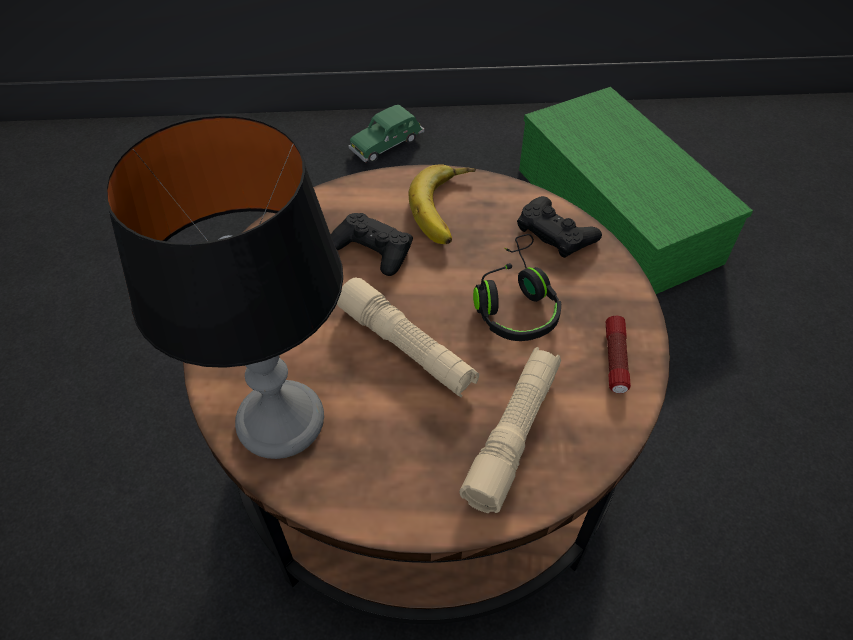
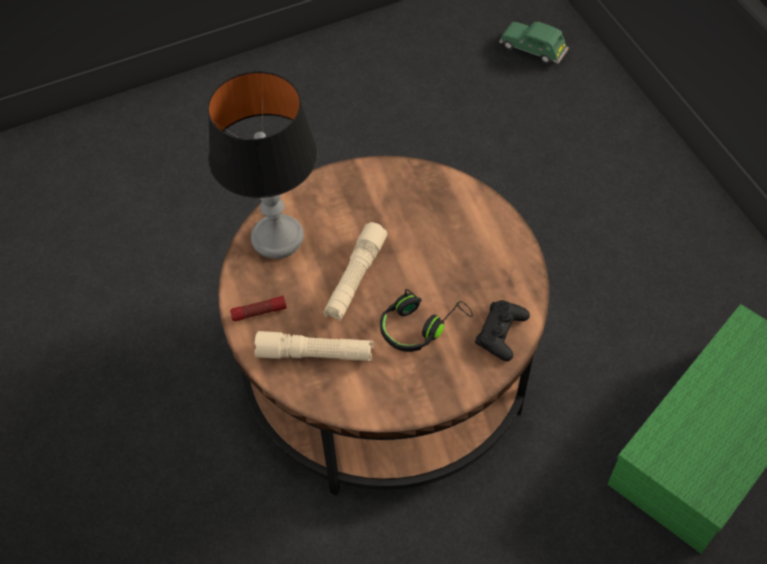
camera: 70 degrees right, 5 degrees up
black game controller [331,213,413,276] -> none
green toy car [348,105,424,163] -> green toy car moved to [499,22,569,64]
banana [408,164,476,244] -> none
flashlight [606,316,631,393] -> flashlight moved to [230,296,287,322]

